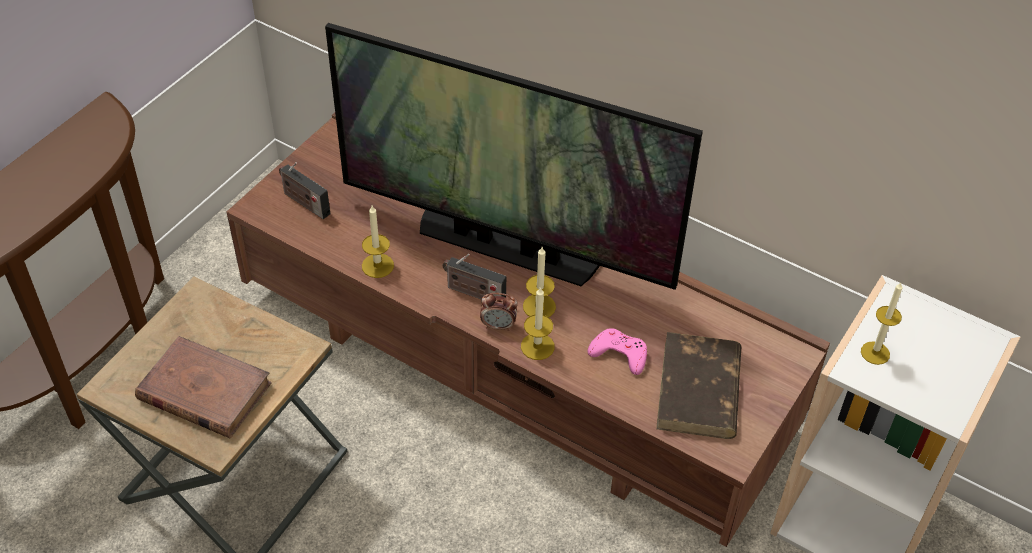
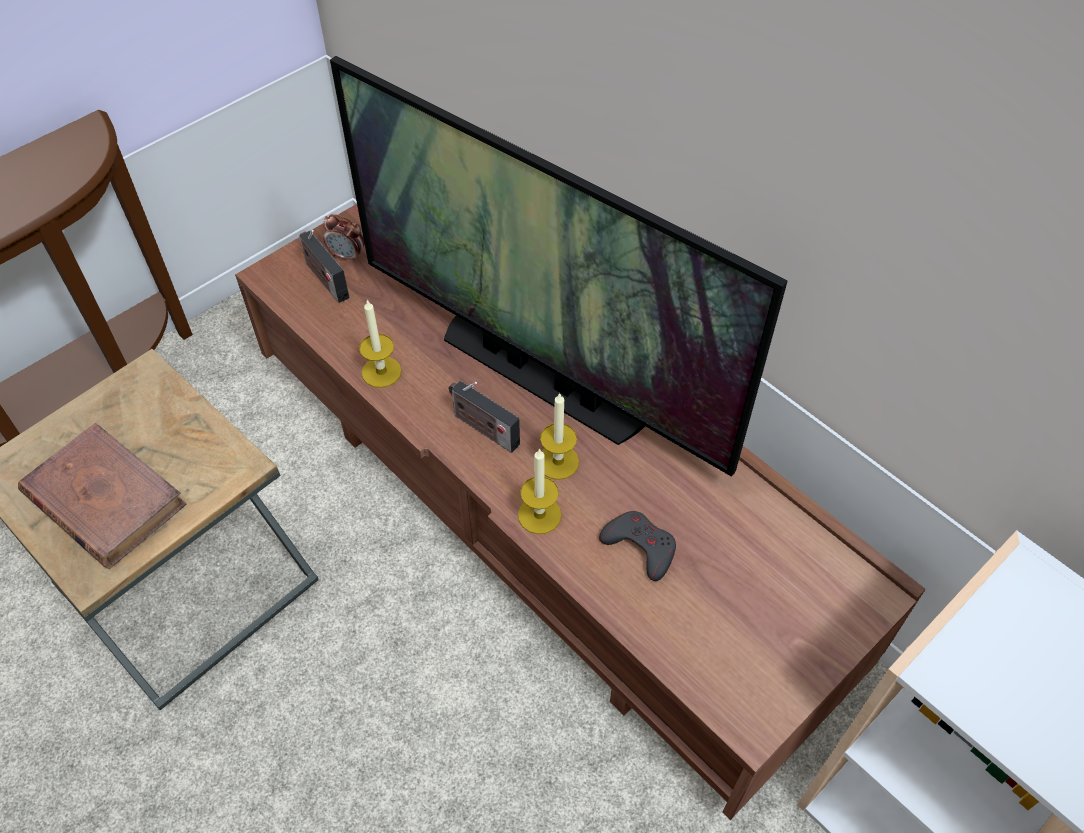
camera: 15 degrees right, 5 degrees up
alarm clock [480,293,518,331] -> alarm clock moved to [323,214,365,263]
pink game controller [588,328,647,375] -> grey game controller [599,511,676,581]
brown book [656,332,741,439] -> none
candle [861,283,902,365] -> none

